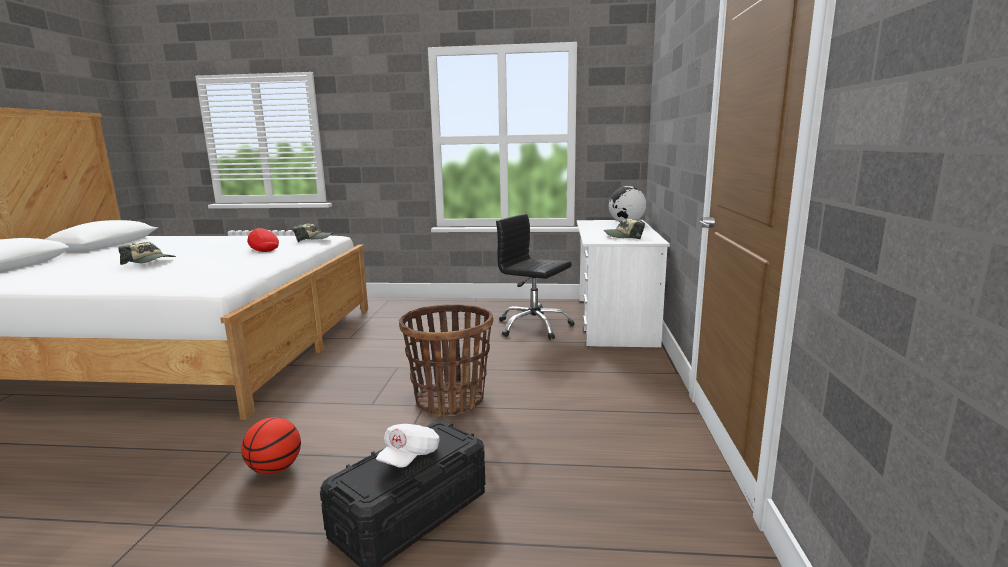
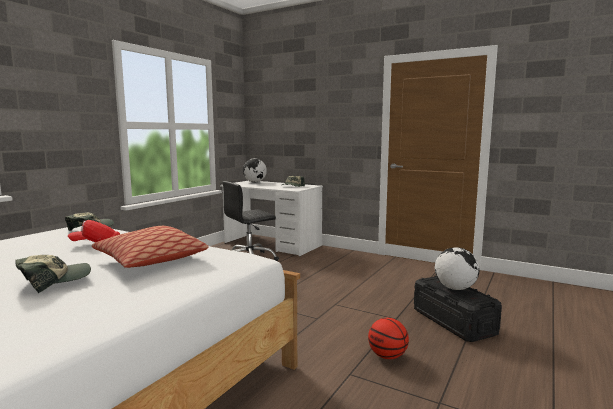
camera: 65 degrees left, 5 degrees down
white cap [376,424,440,468] -> globe [435,247,480,290]
basket [399,304,493,417] -> none
none -> pillow [92,226,208,268]

